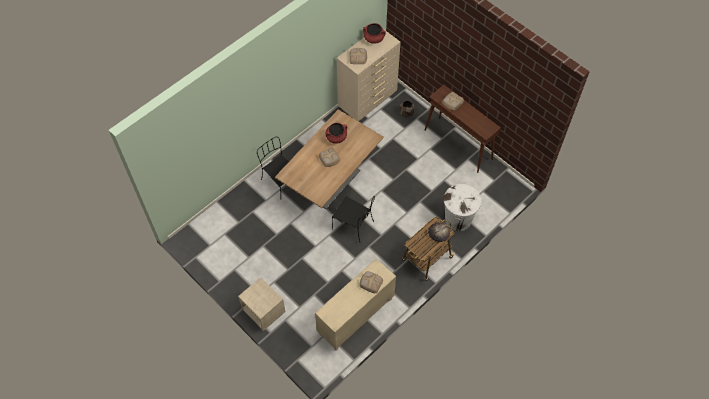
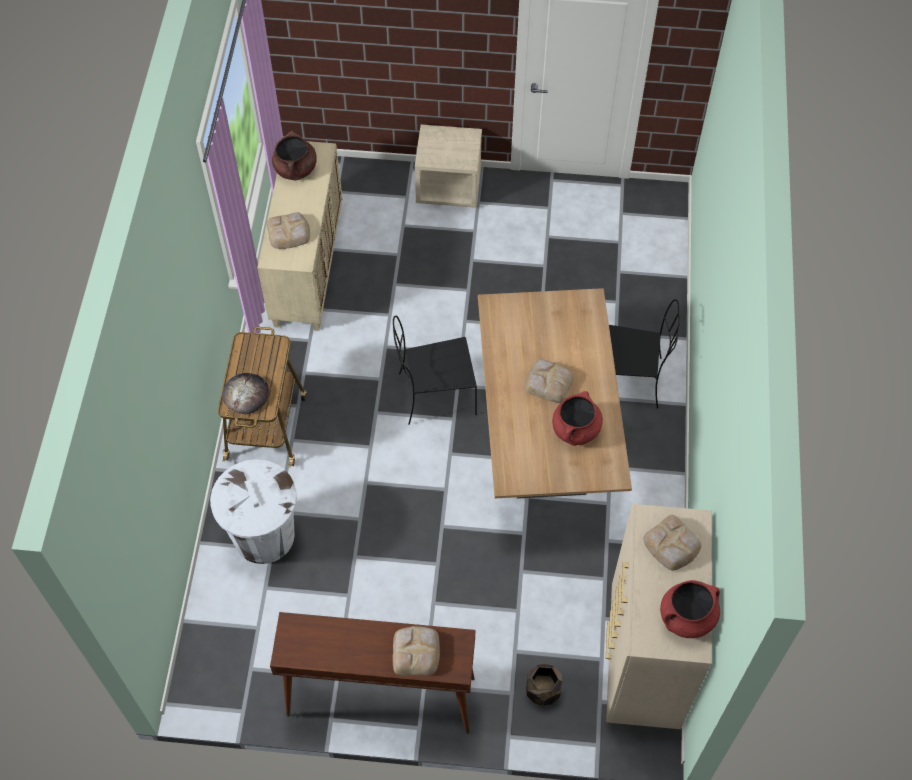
camera: 140 degrees right, 0 degrees up
none -> brown cooking pot [272,131,317,181]

